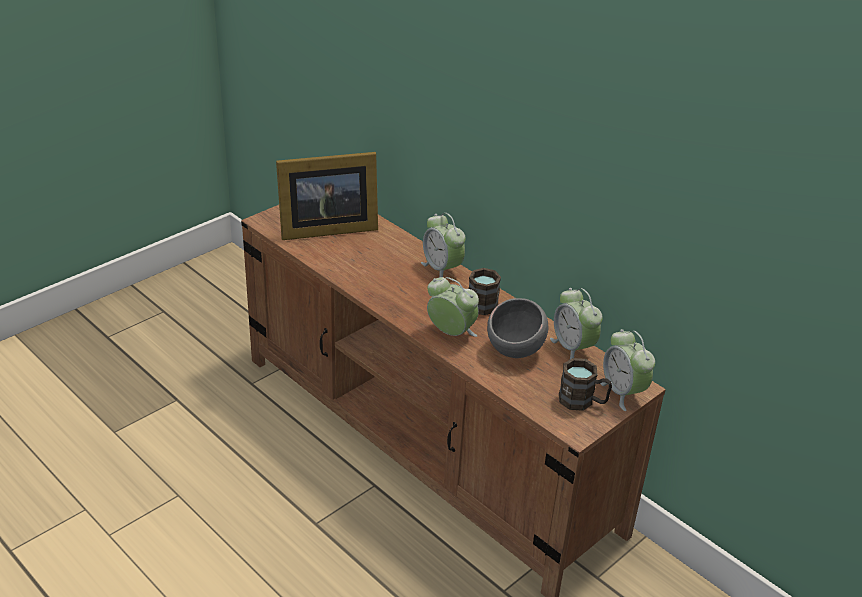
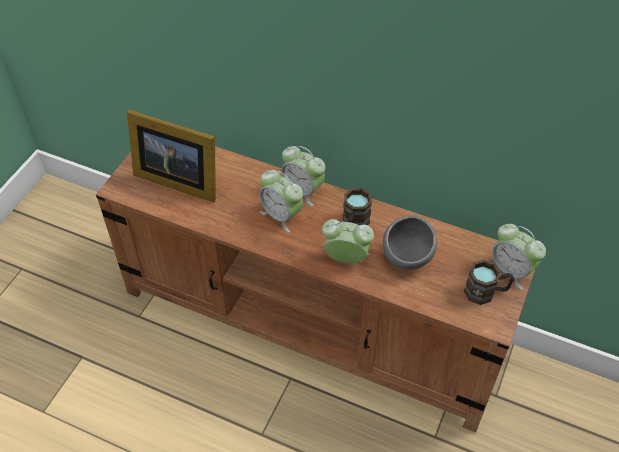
camera: 20 degrees left, 15 degrees up
picture frame [276,152,378,240] -> picture frame turned 60 degrees clockwise [127,110,216,202]
alarm clock [550,288,603,359] -> alarm clock moved to [259,170,303,232]

